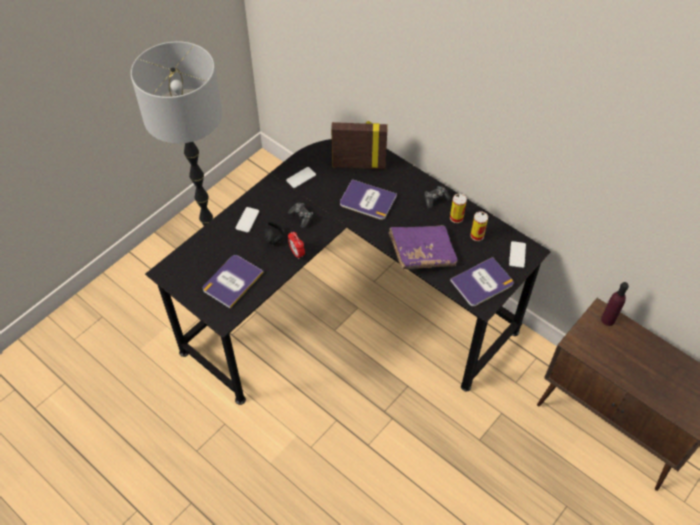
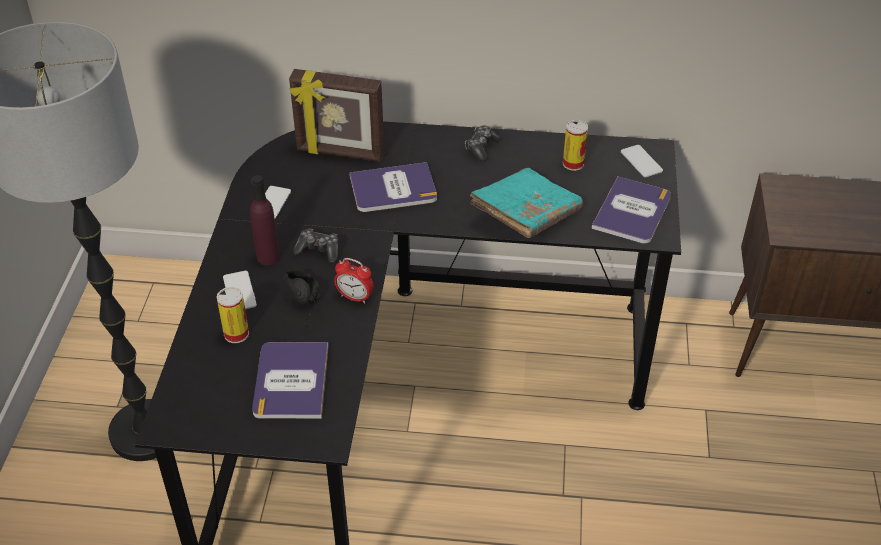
camera: 35 degrees left, 10 degrees down
picture frame [331,121,388,169] -> picture frame turned 135 degrees counterclockwise [289,69,384,162]
purple book [389,225,458,270] -> turquoise book [470,168,583,238]
can [450,194,467,223] -> can moved to [216,287,249,343]
purple bottle [601,282,629,326] -> purple bottle moved to [250,175,280,265]

